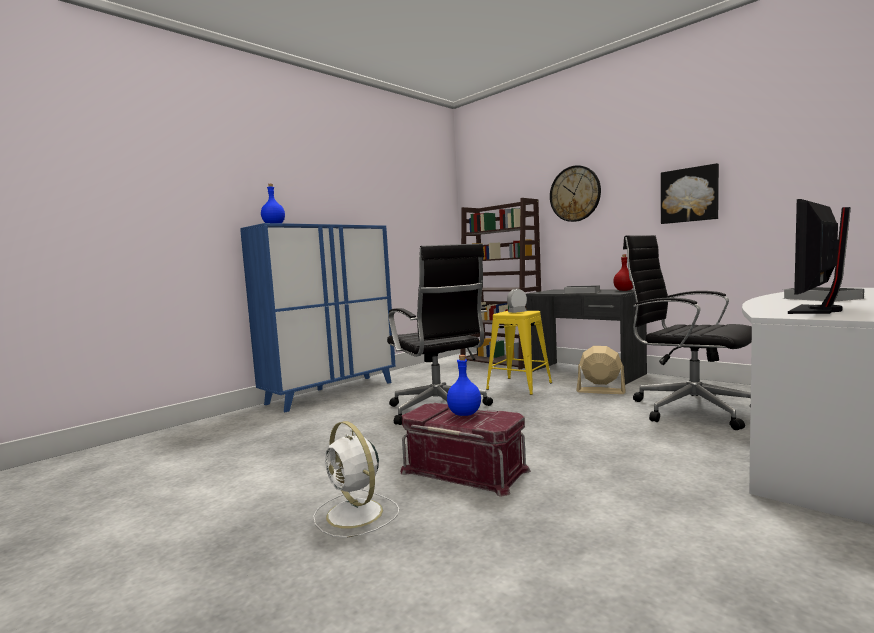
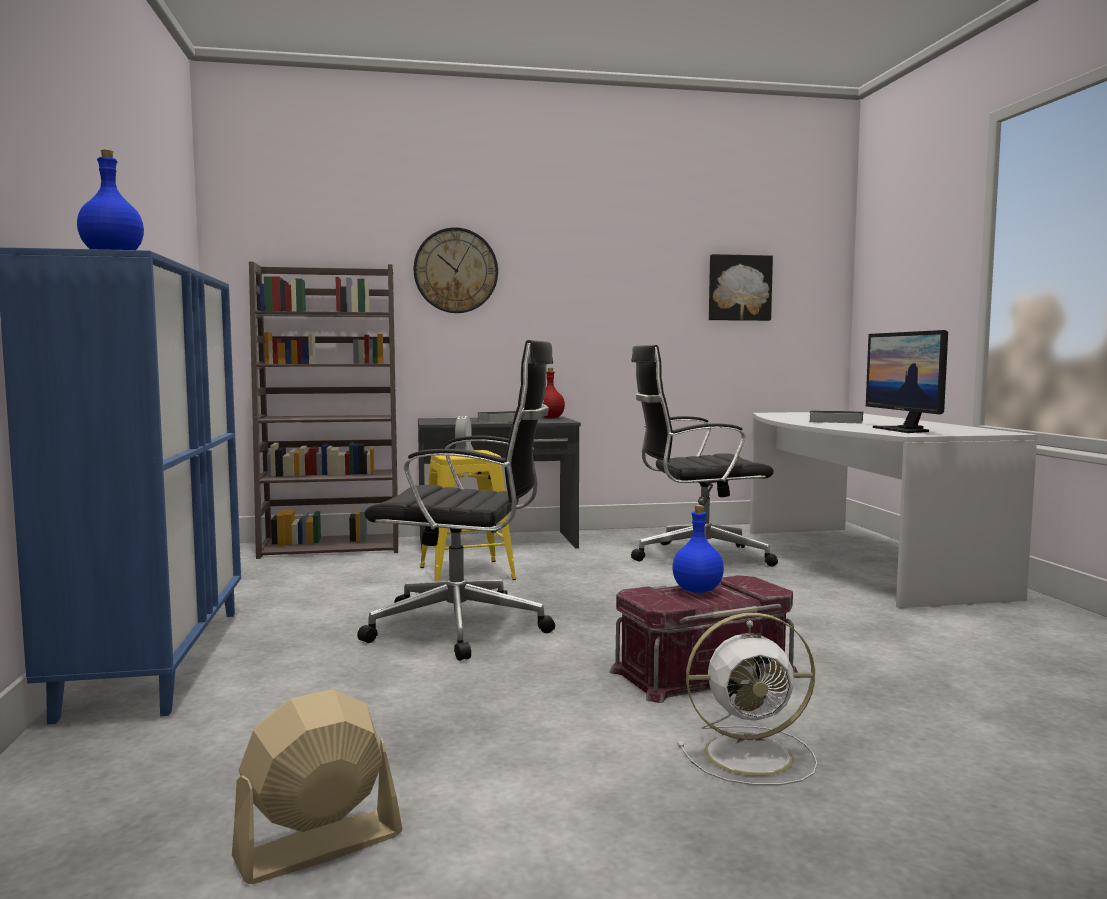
camera: 55 degrees left, 0 degrees up
beige fan [576,346,625,394] -> beige fan moved to [232,690,403,884]
picture [661,163,719,224] -> picture moved to [709,254,773,321]

